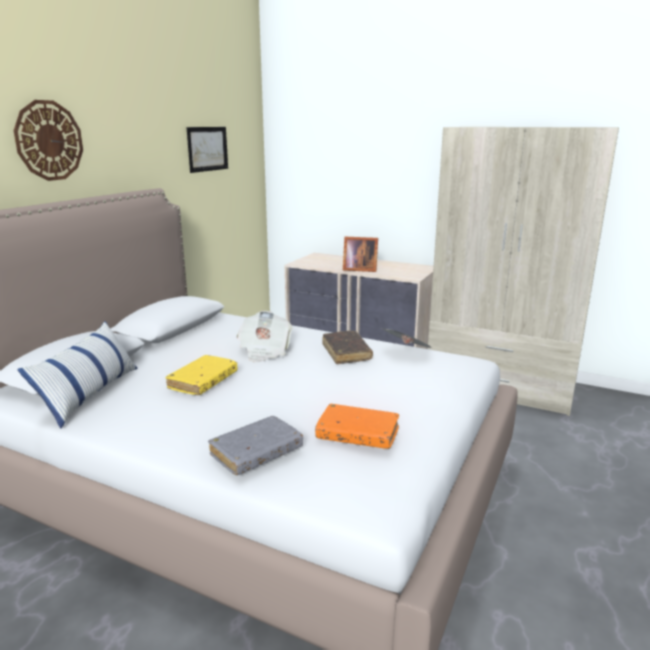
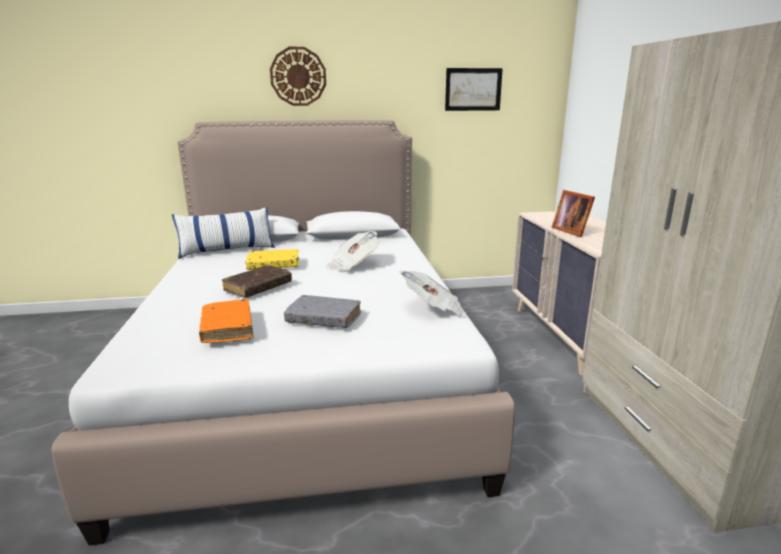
camera: 55 degrees right, 0 degrees up
grey book [208,416,303,475] -> grey book moved to [284,295,361,328]
brown book [322,331,373,364] -> brown book moved to [222,265,292,298]

